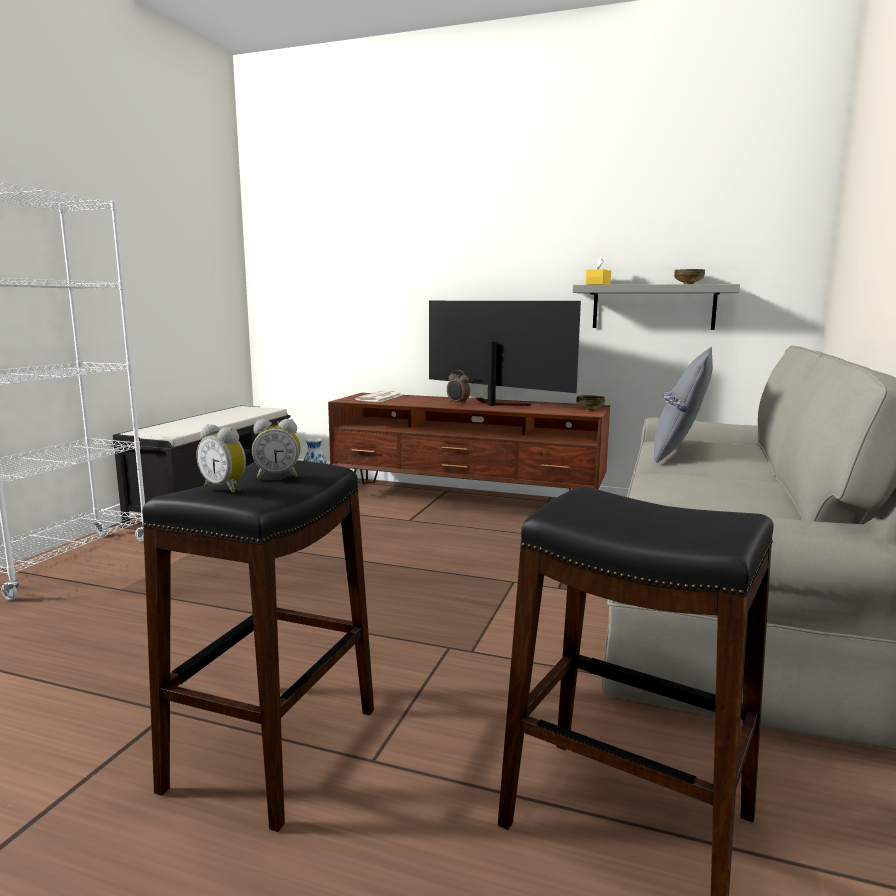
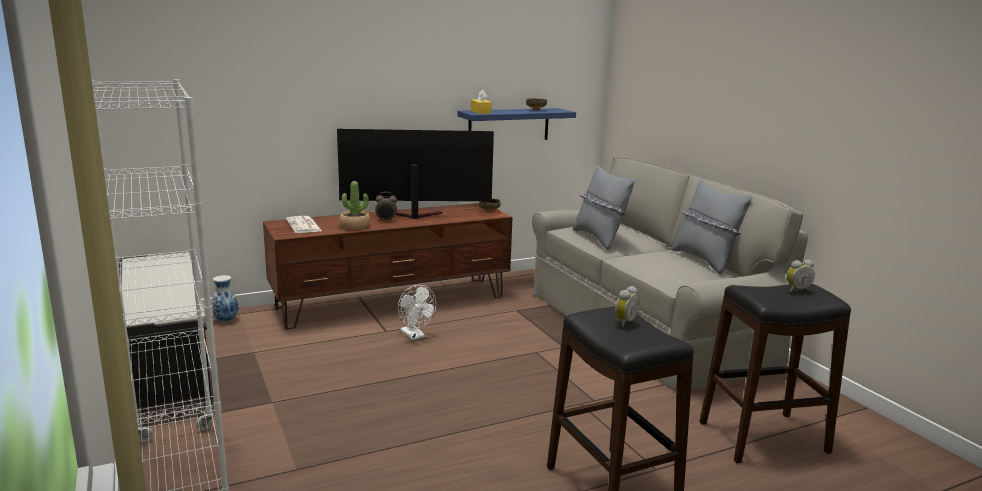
camera: 45 degrees left, 5 degrees up
alarm clock [196,424,246,493] -> alarm clock moved to [787,260,815,292]
grey shelf [573,284,740,330] -> blue shelf [457,108,576,140]
none -> potted plant [339,181,370,230]
none -> white fan [398,285,436,340]
none -> grey pillow [671,179,753,274]

